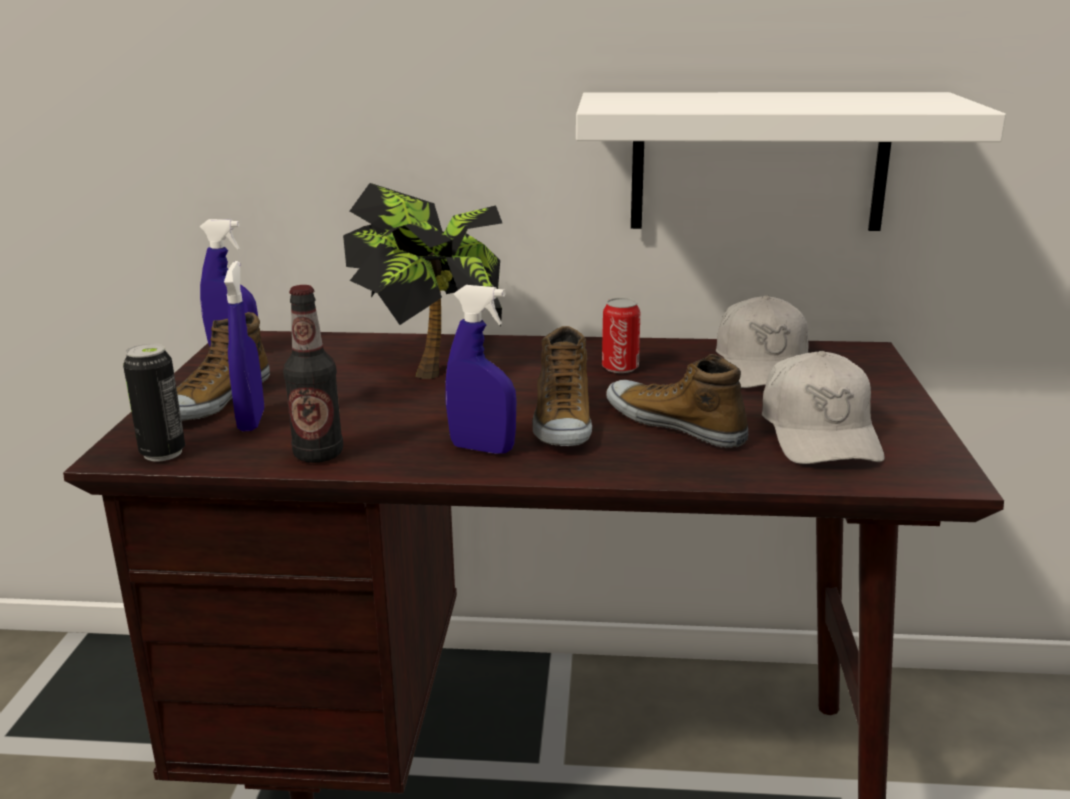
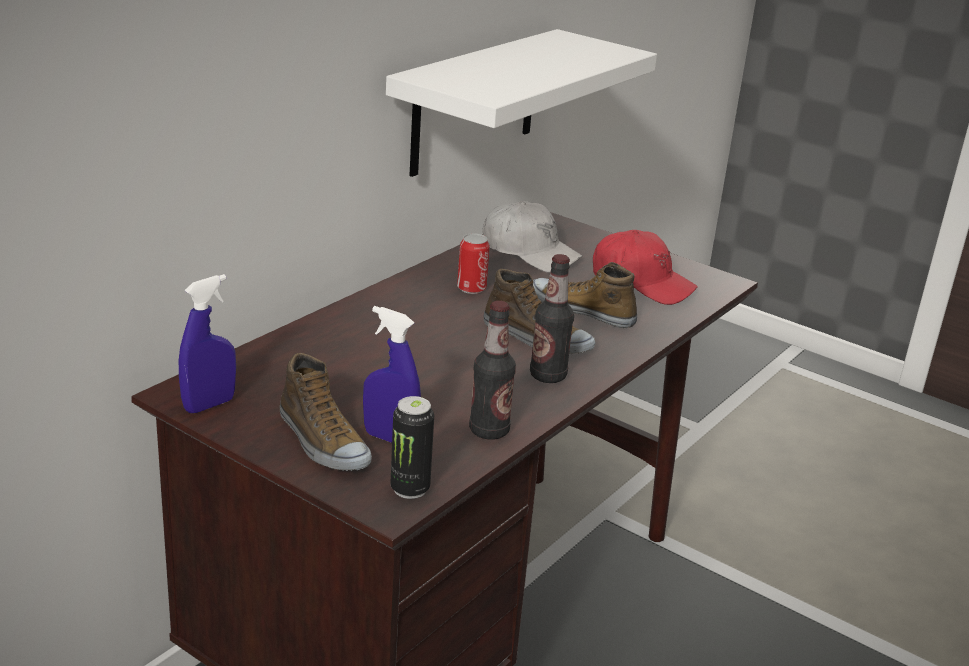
camera: 60 degrees left, 5 degrees up
potted plant [343,183,502,379] -> none
blue spray bottle [445,285,516,454] -> bottle [530,254,574,383]
shoe [606,354,748,448] -> shoe turned 45 degrees clockwise [533,262,637,328]
white cap [762,351,885,464] -> red cap [593,230,698,305]

